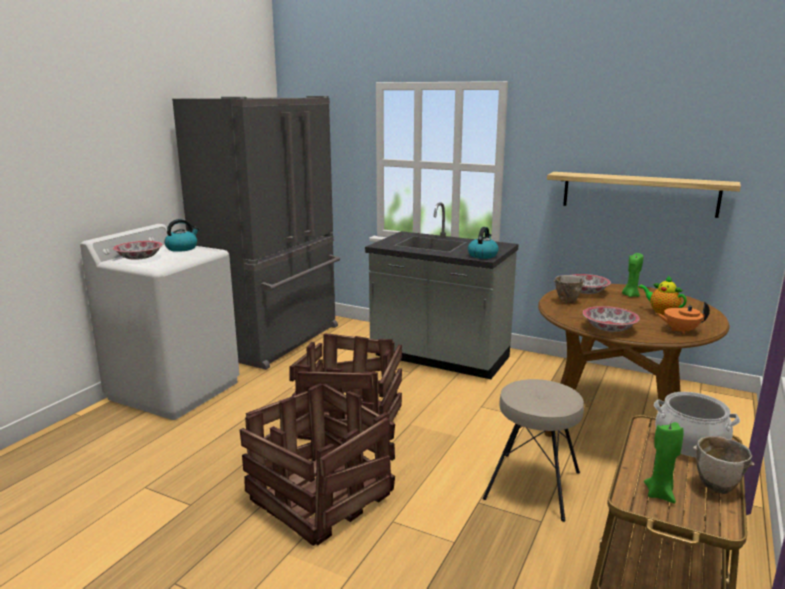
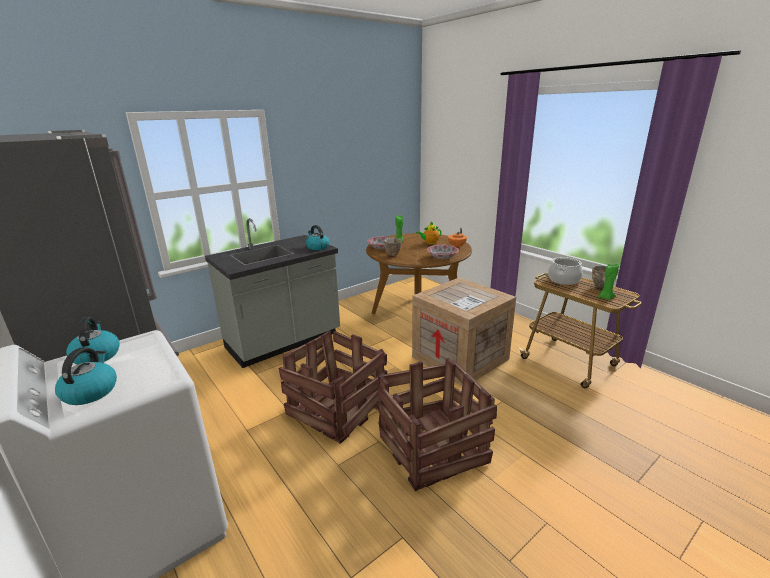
camera: 65 degrees left, 5 degrees up
bowl [113,241,163,260] -> kettle [55,347,117,405]
beige stool [483,379,584,522] -> crate [412,277,516,386]
shelf [547,172,741,218] -> none

